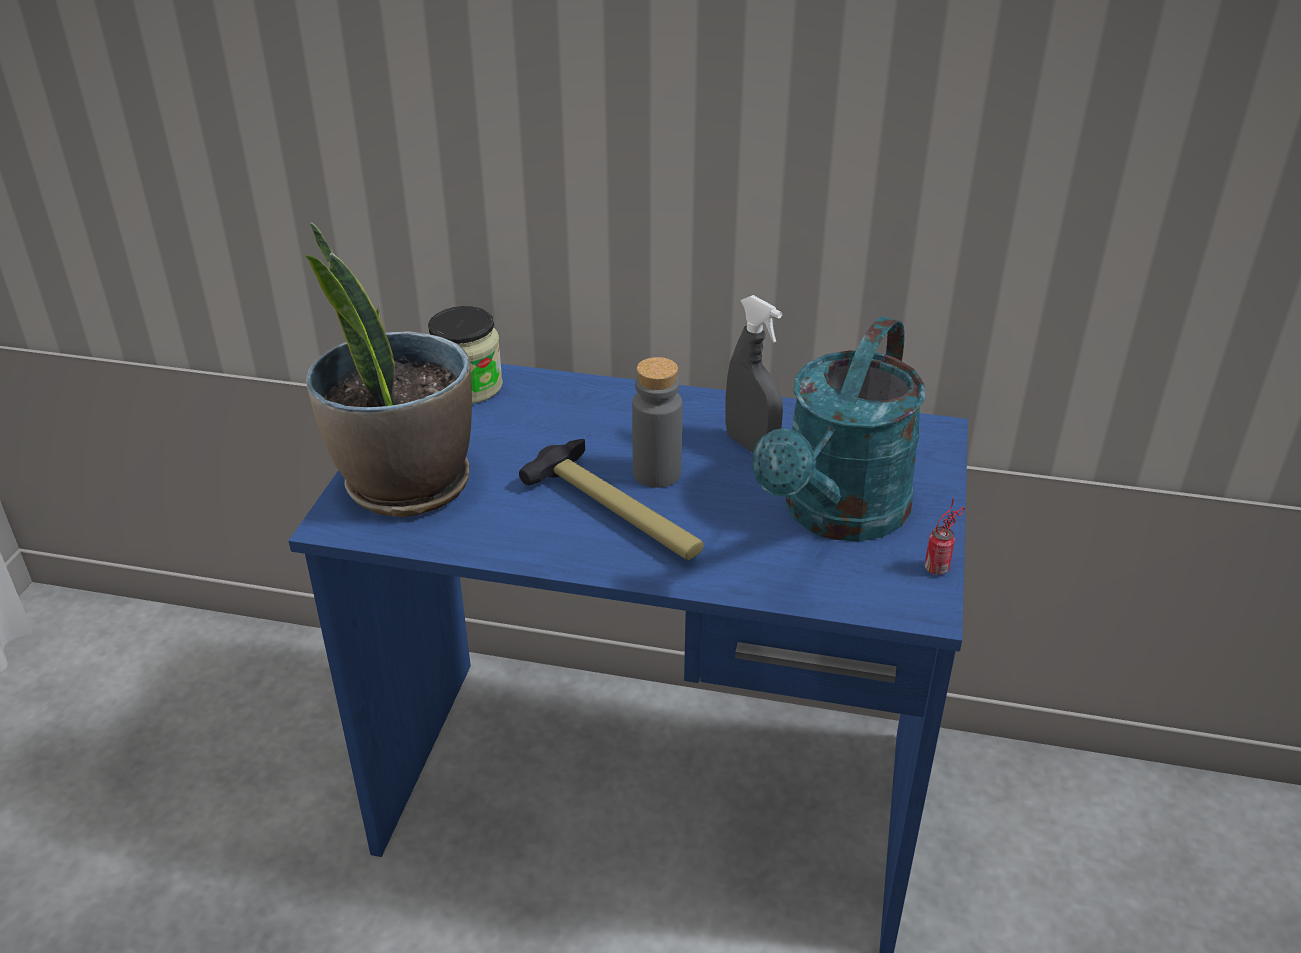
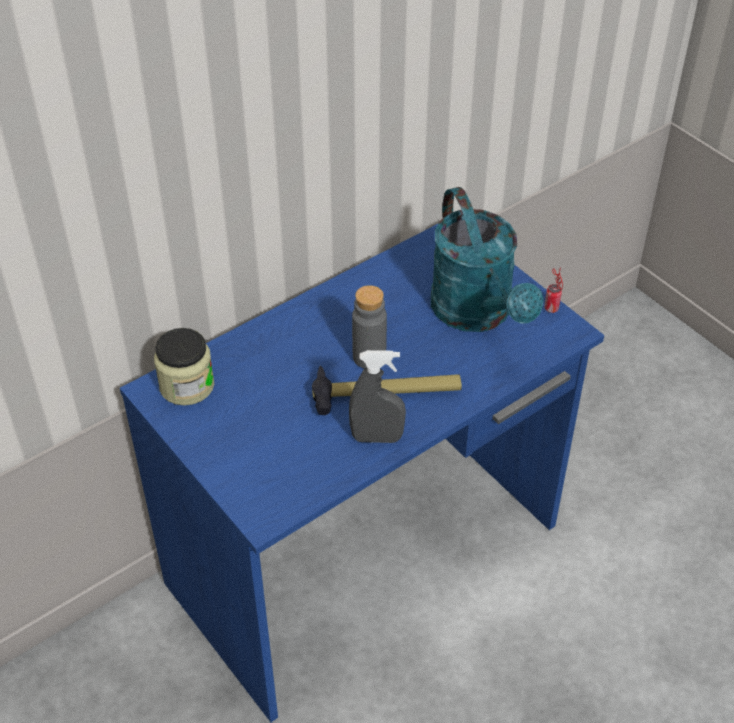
camera: 50 degrees left, 10 degrees up
potted plant [305,222,472,518] -> none
grey spray bottle [725,295,783,453] -> grey spray bottle moved to [349,350,406,443]

